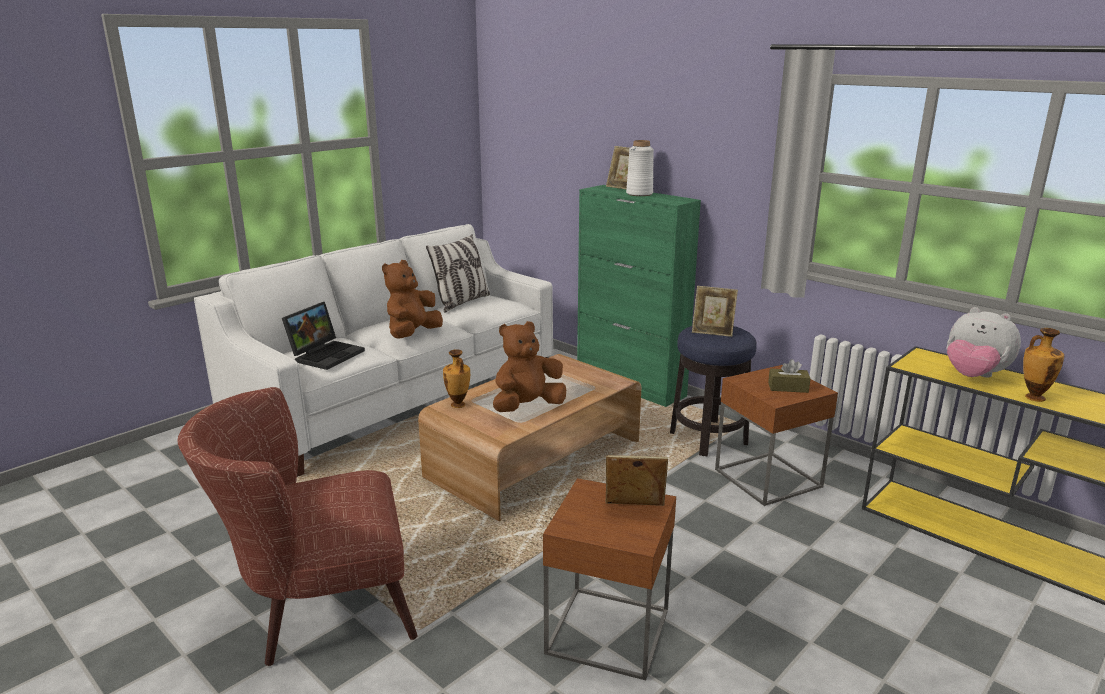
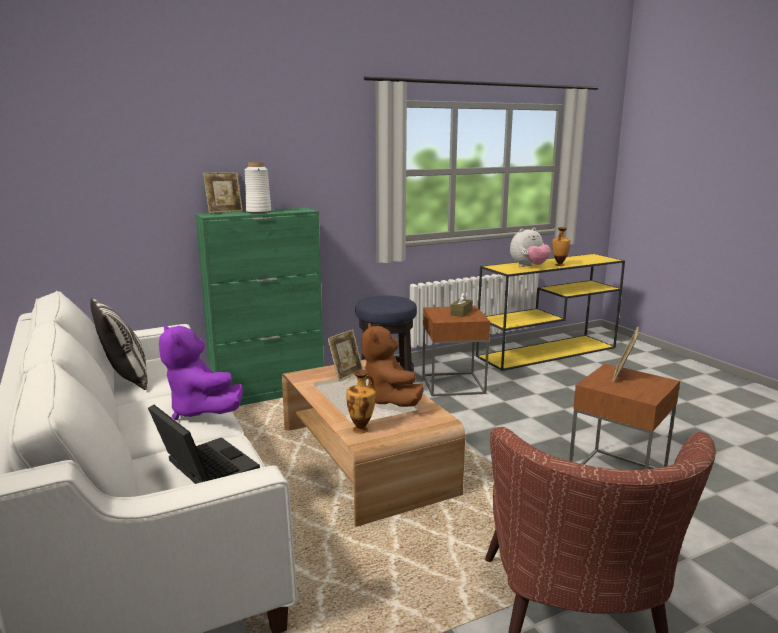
camera: 70 degrees left, 5 degrees down
brown plush toy [382,260,443,339] -> purple plush toy [159,324,243,420]
picture frame [692,286,738,337] -> picture frame moved to [327,329,363,381]

